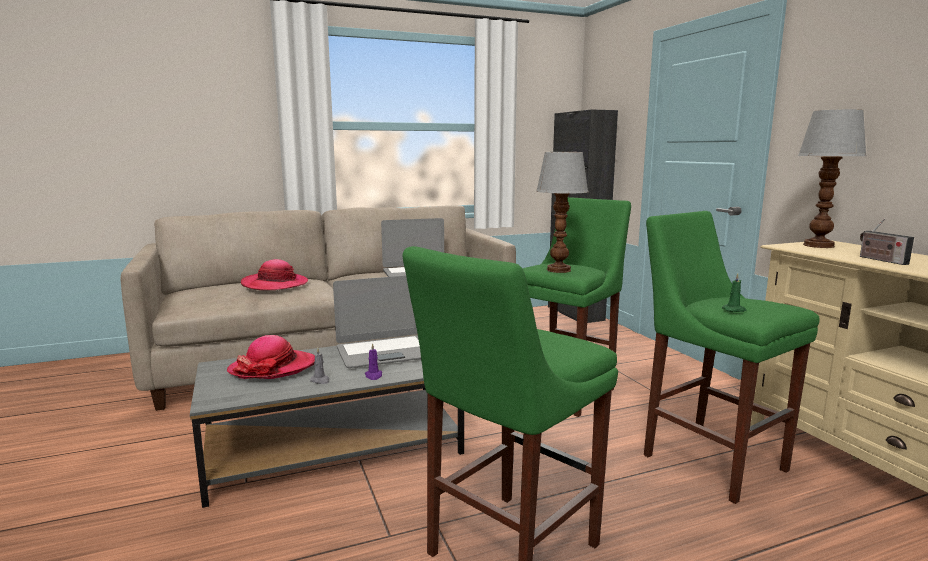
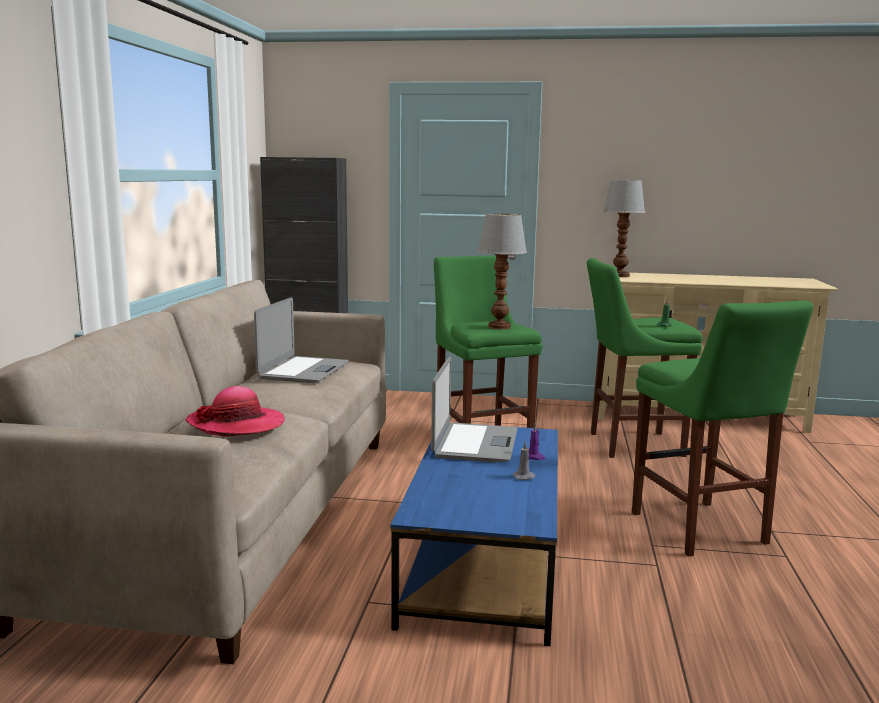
camera: 60 degrees left, 0 degrees up
grey coffee table [190,346,464,508] -> blue coffee table [391,423,558,646]
hat [227,335,315,379] -> none
radio [860,218,914,265] -> none

